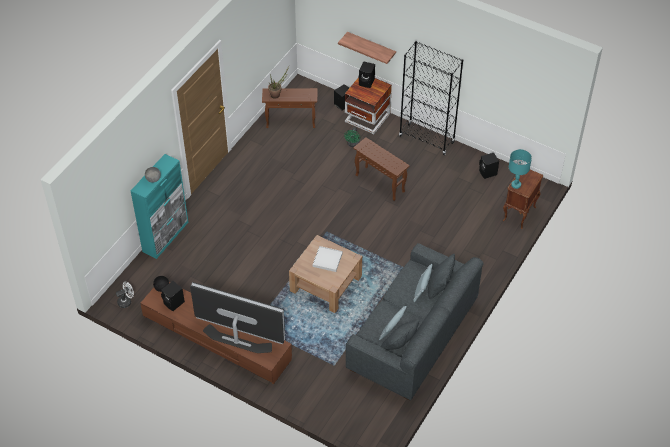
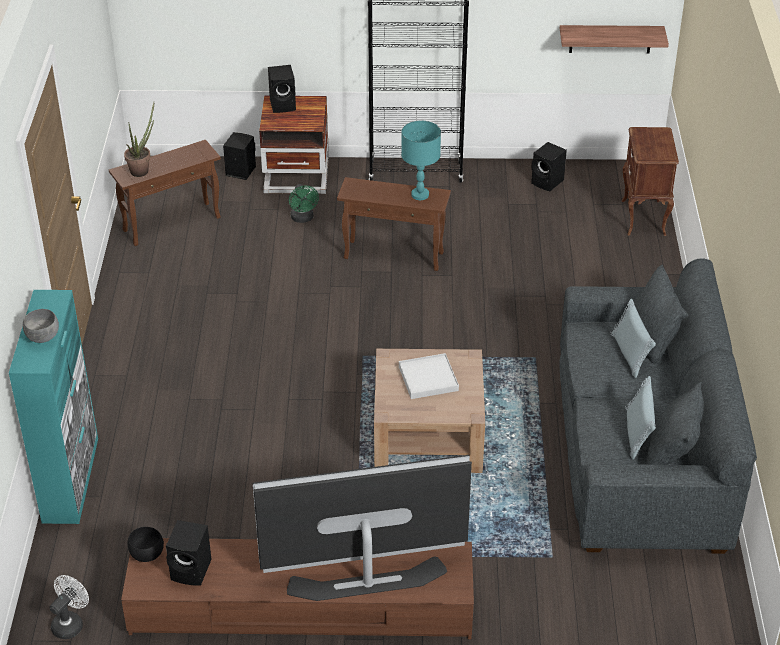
camera: 30 degrees left, 10 degrees down
shelf [338,32,396,64] -> shelf moved to [560,25,669,53]
turquoise table lamp [509,149,532,189] -> turquoise table lamp moved to [401,121,441,200]

